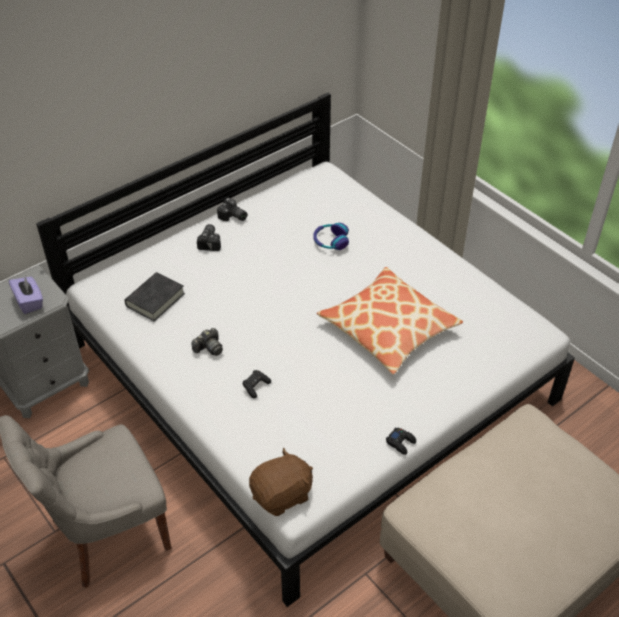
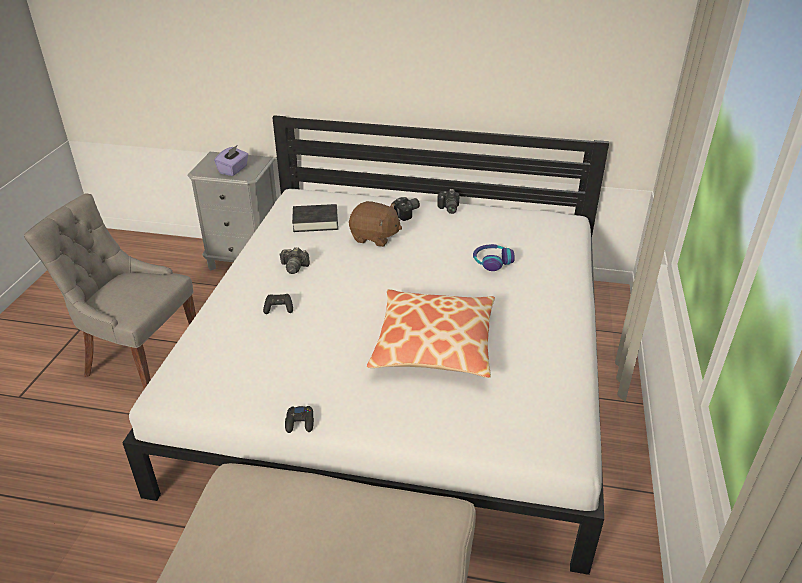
camera: 50 degrees right, 10 degrees down
brown plush toy [249,448,313,516] -> brown plush toy moved to [349,201,402,247]

